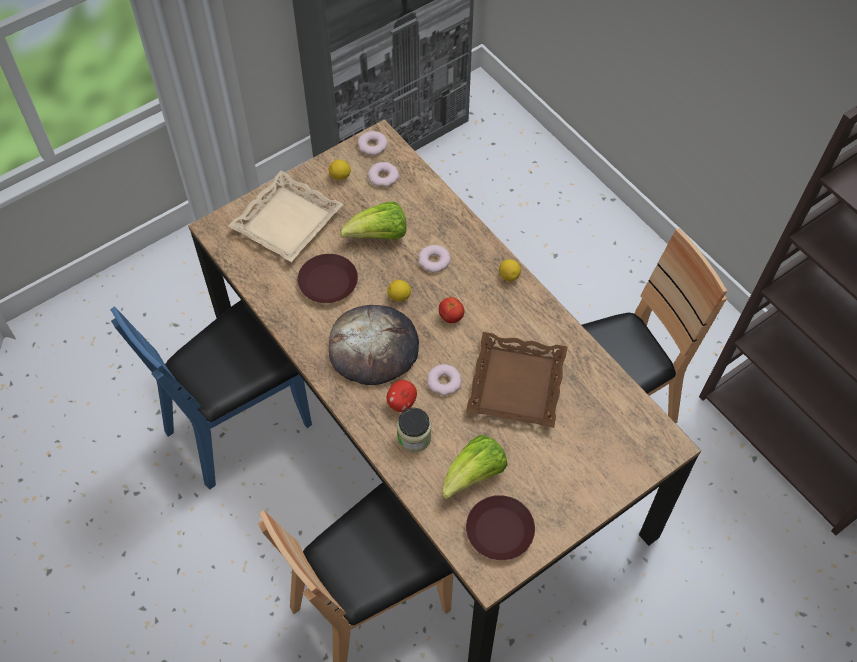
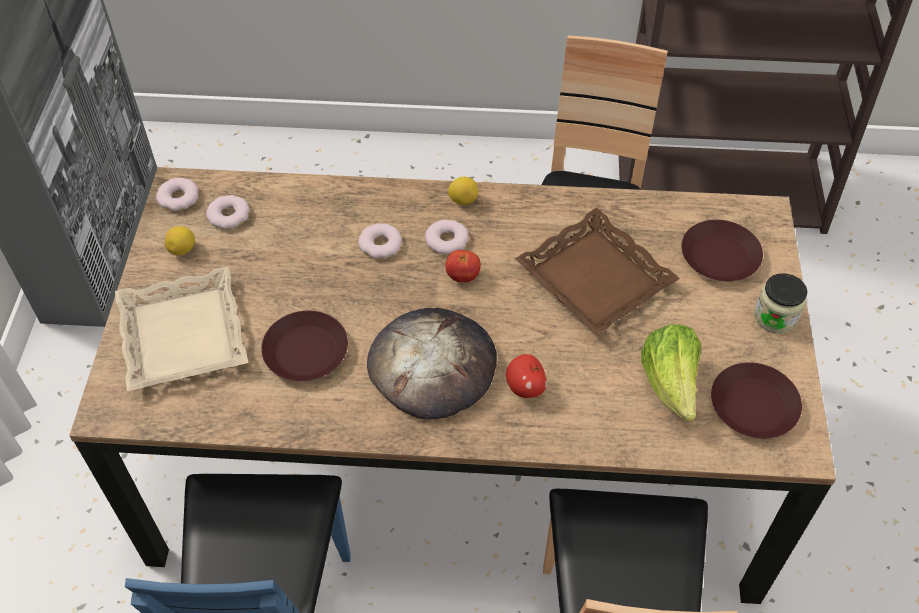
camera: 50 degrees left, 5 degrees down
lettuce [340,202,407,240] -> none
lemon [387,280,411,301] -> none
jar [397,408,431,453] -> jar moved to [754,273,807,333]
donut [427,364,462,396] -> donut moved to [425,219,469,254]
none -> brown plate [682,220,763,281]

